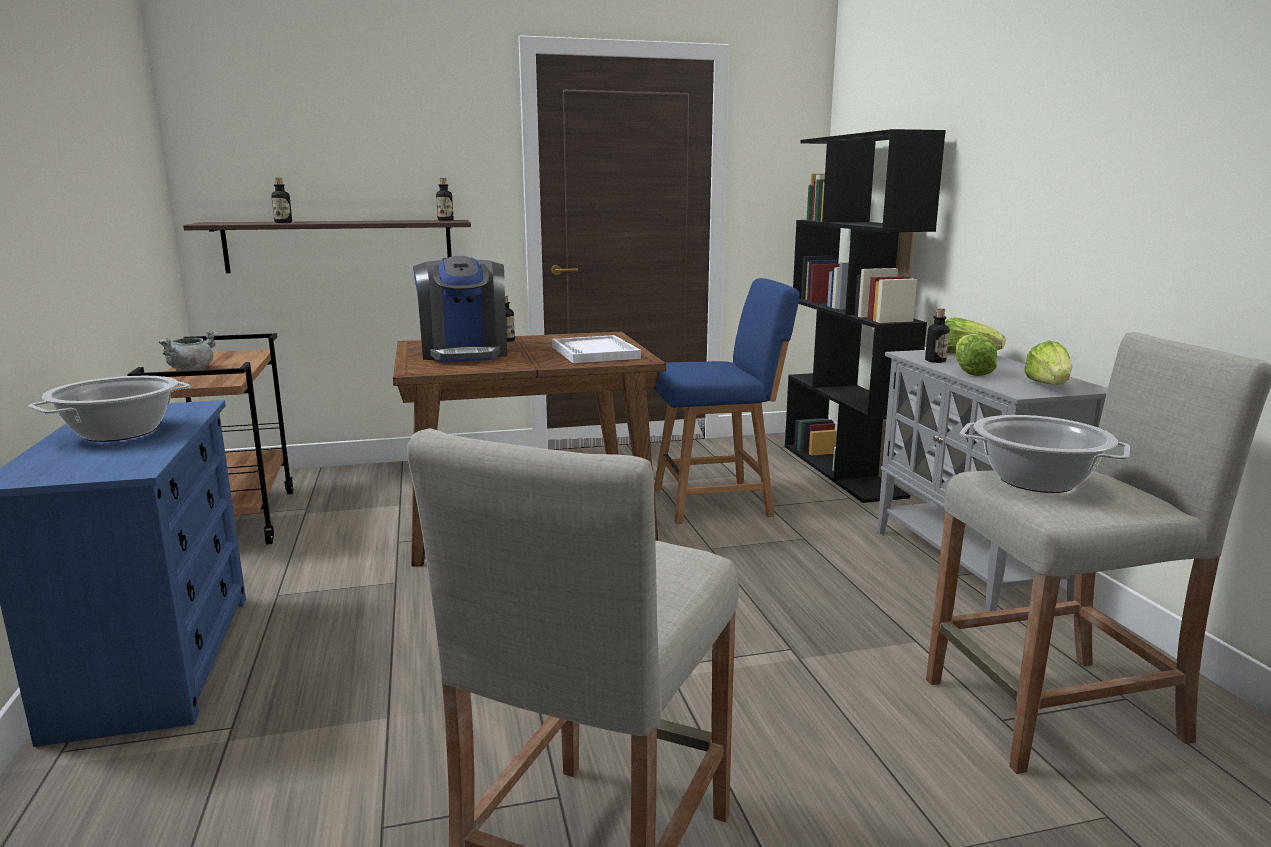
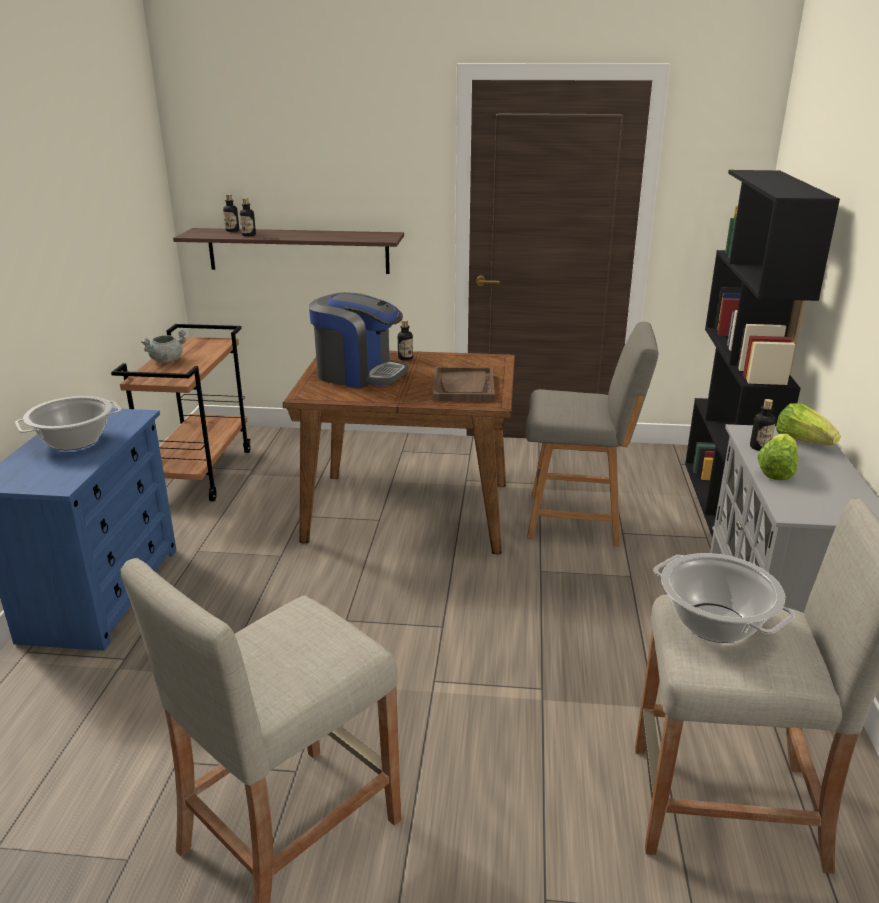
camera: 20 degrees right, 10 degrees up
coffee machine [413,256,507,362] -> coffee machine turned 75 degrees counterclockwise [309,292,408,388]
bottle [436,178,453,221] -> bottle moved to [223,194,239,232]
white tray [552,335,641,363] -> brown tray [433,367,495,402]
blue chair [654,278,799,524] -> grey chair [526,322,658,546]
lettuce [1024,341,1072,384] -> none

